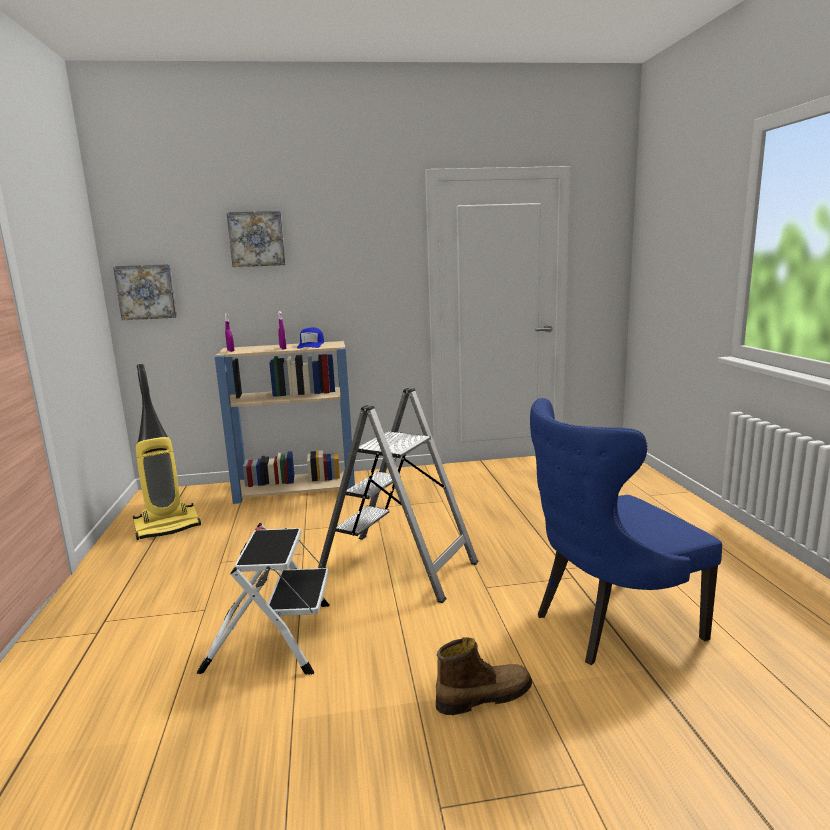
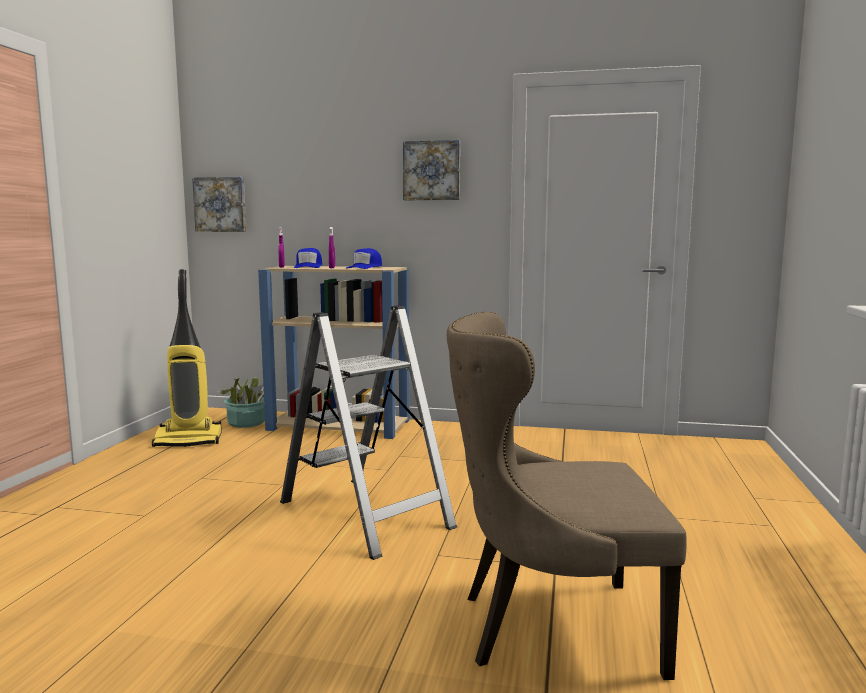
camera: 20 degrees right, 5 degrees down
step ladder [197,523,330,674] -> none
picture [226,211,286,267] -> picture moved to [403,140,460,200]
boot [436,637,532,715] -> none
blue chair [530,398,722,665] -> beige chair [447,312,687,680]
none -> potted plant [217,377,265,428]
none -> blue cap [294,248,322,268]

